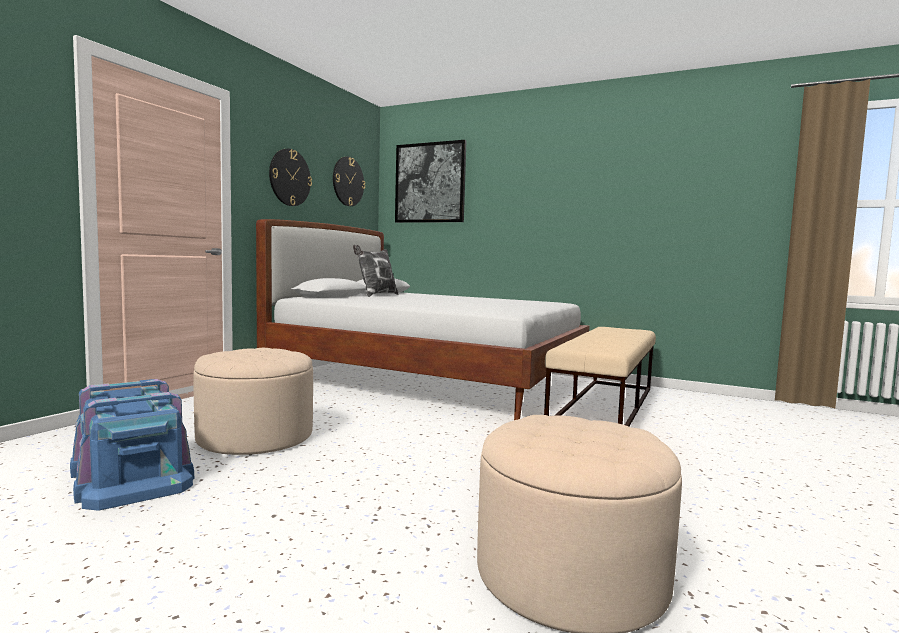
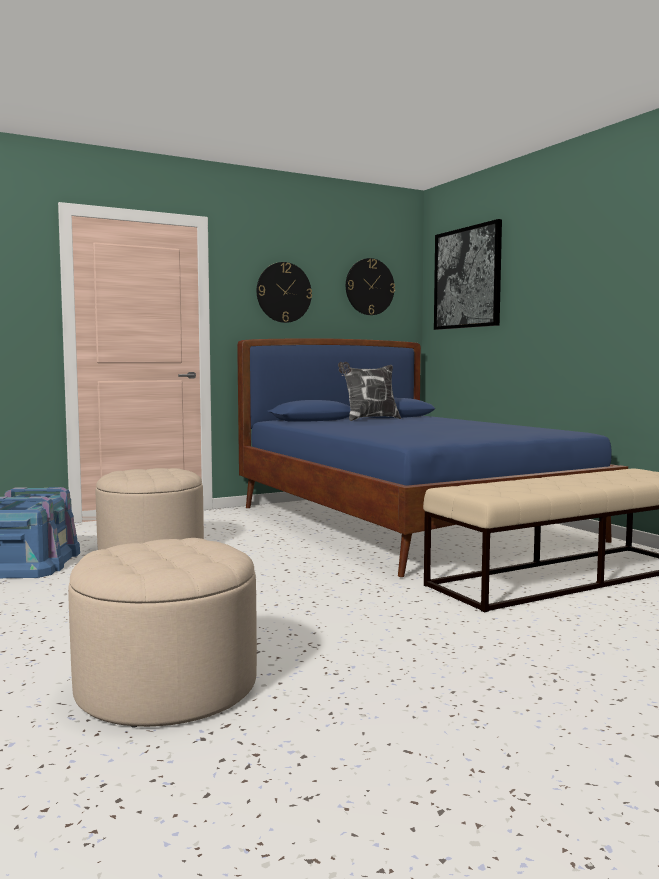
camera: 35 degrees right, 0 degrees up
white bed [256,219,590,420] -> blue bed [237,338,628,577]

